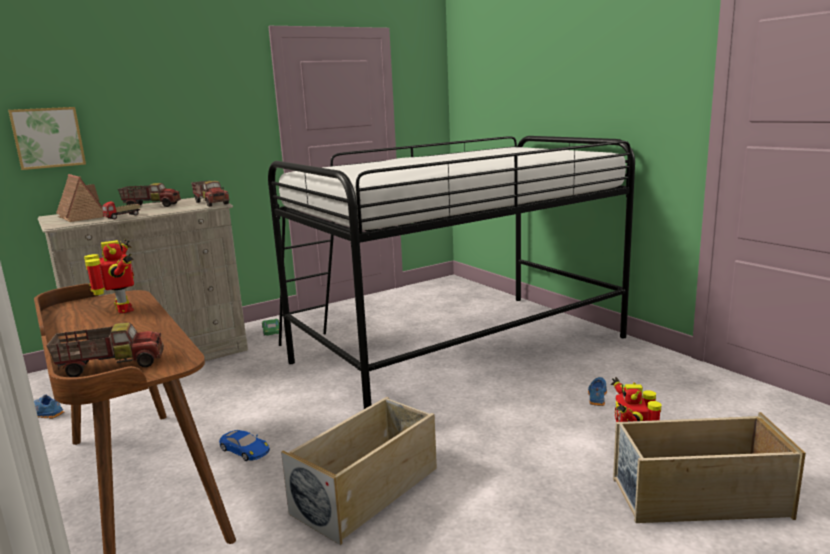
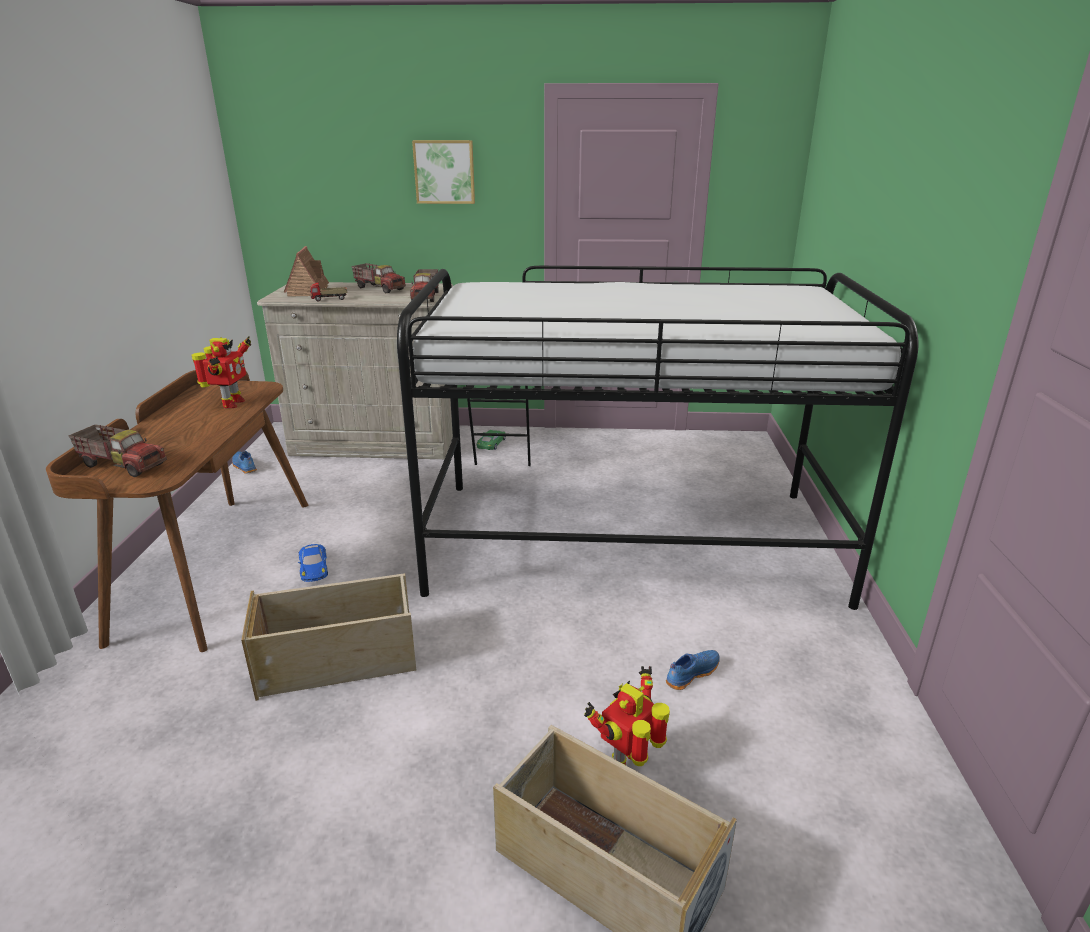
camera: 35 degrees right, 10 degrees up
picture [8,107,86,170] -> picture moved to [412,140,475,204]

